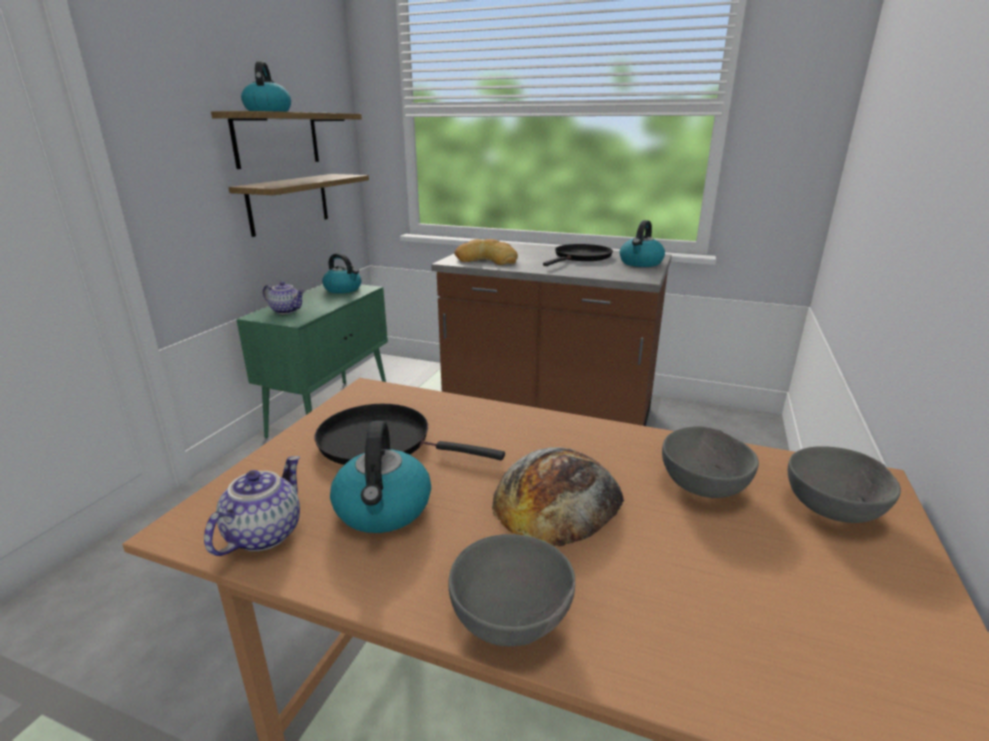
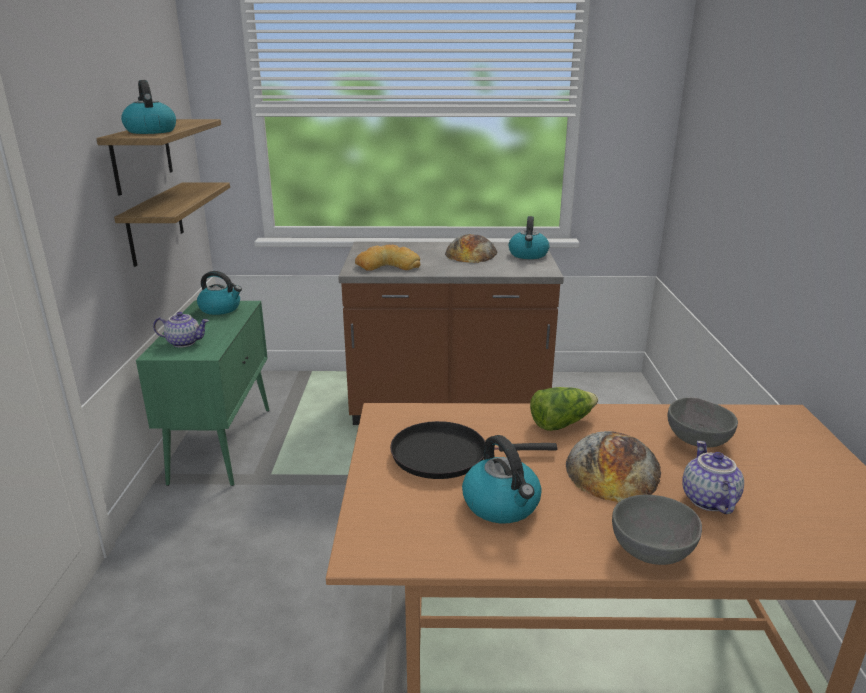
camera: 20 degrees left, 0 degrees up
teapot [204,456,300,556] -> teapot moved to [682,441,744,514]
black frying pan [543,244,613,266] -> bread [445,234,497,263]
grey bowl [788,446,901,523] -> none
none -> lettuce [530,387,598,431]

